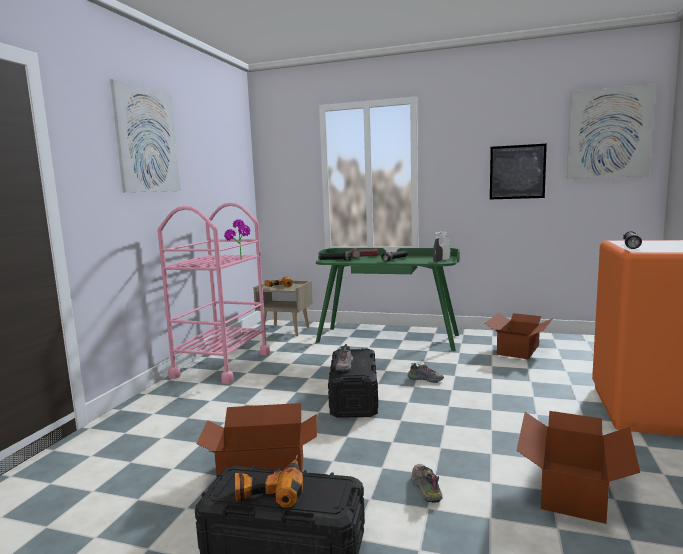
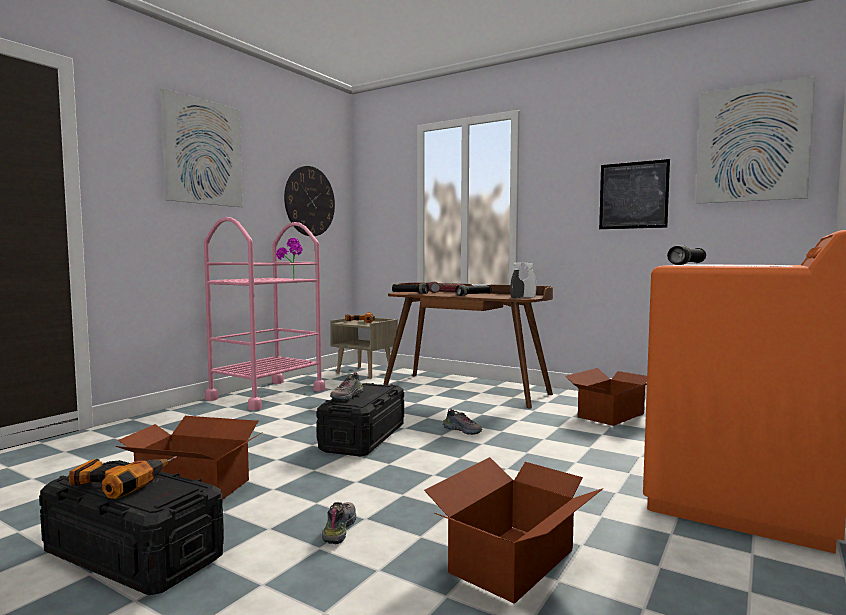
camera: 15 degrees right, 5 degrees down
green desk [316,248,460,351] -> brown desk [383,283,553,408]
none -> wall clock [284,166,335,236]

